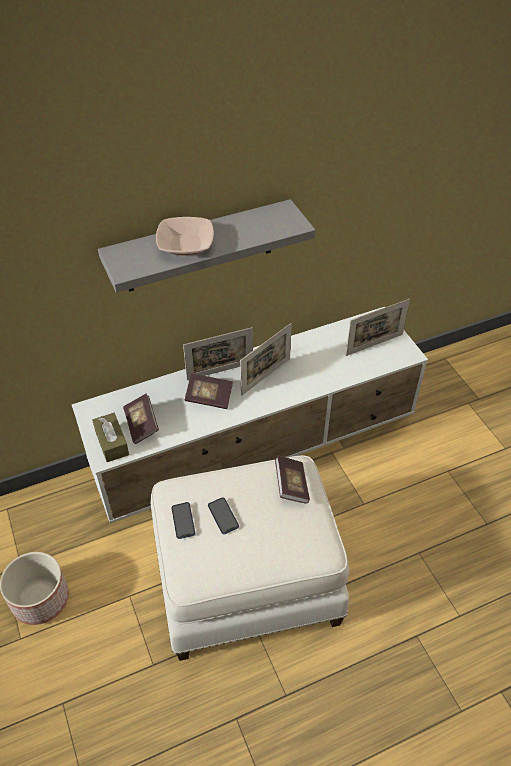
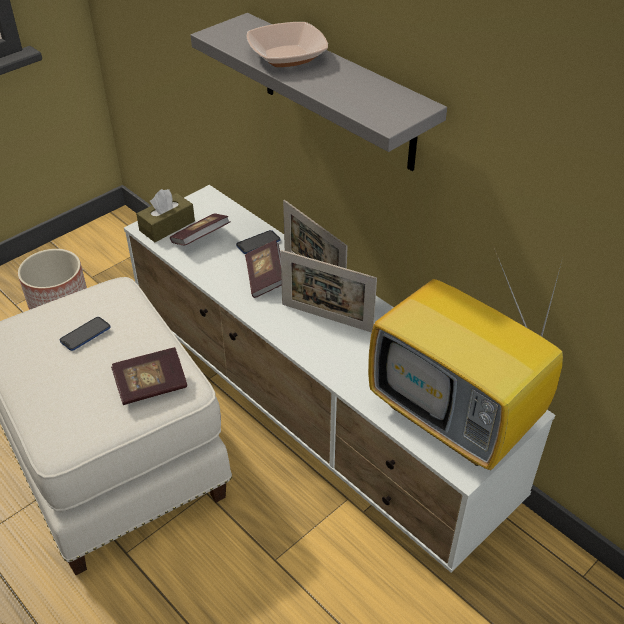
camera: 70 degrees right, 5 degrees down
phone [171,502,195,539] -> phone moved to [236,230,280,254]
picture frame [345,299,410,356] -> television [368,243,563,470]

